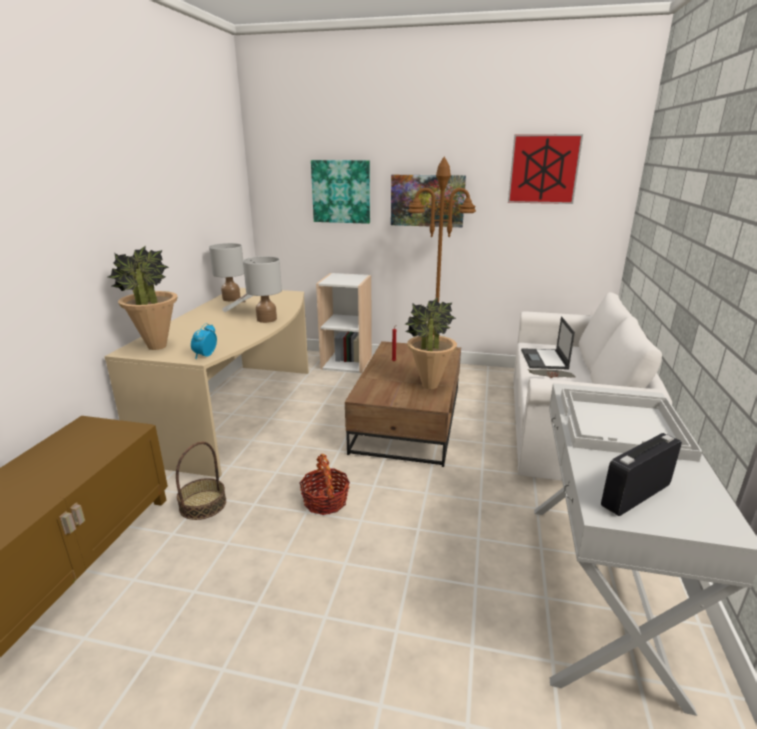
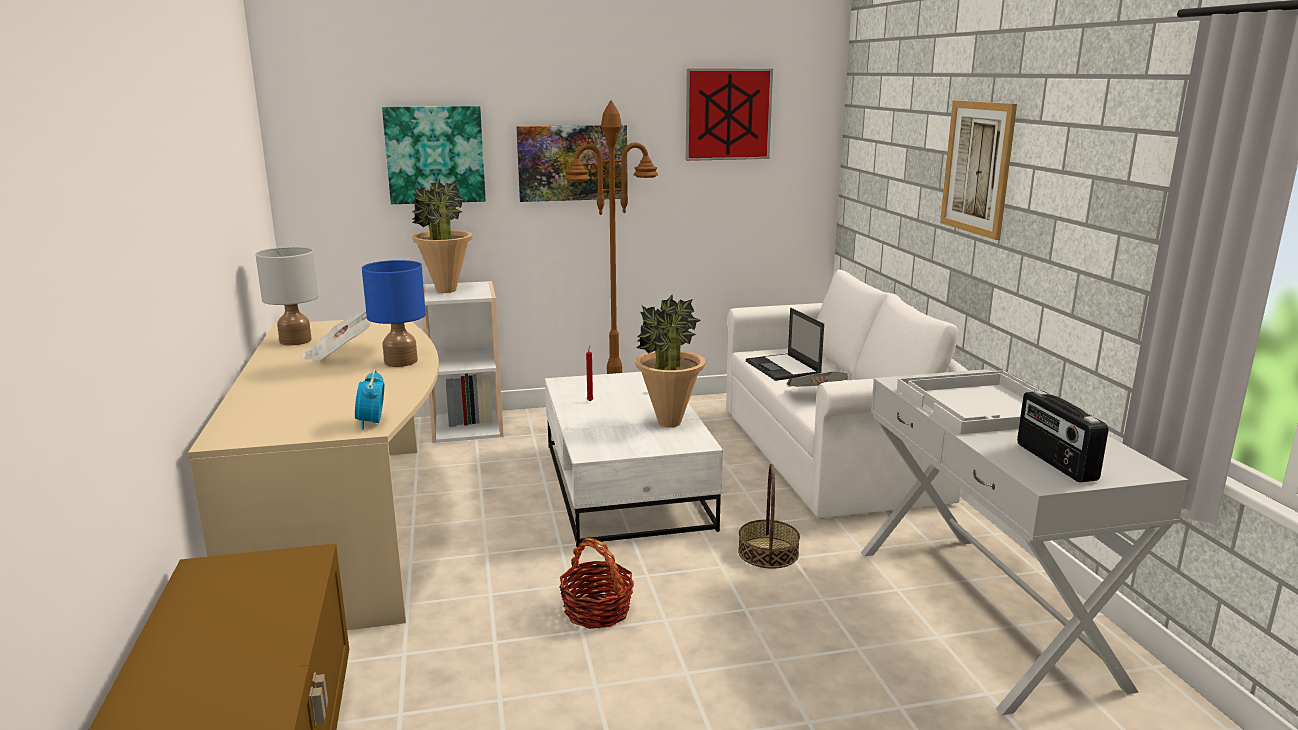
camera: 25 degrees left, 5 degrees down
potted plant [108,245,178,350] -> potted plant moved to [412,178,473,293]
basket [176,441,226,520] -> basket moved to [738,464,800,569]
grey table lamp [243,256,282,323] -> blue table lamp [362,260,426,367]
brown coffee table [345,341,461,467] -> white coffee table [545,372,723,547]
radio [601,433,682,516] -> radio turned 45 degrees counterclockwise [1017,391,1108,483]
none -> picture [940,100,1017,240]

